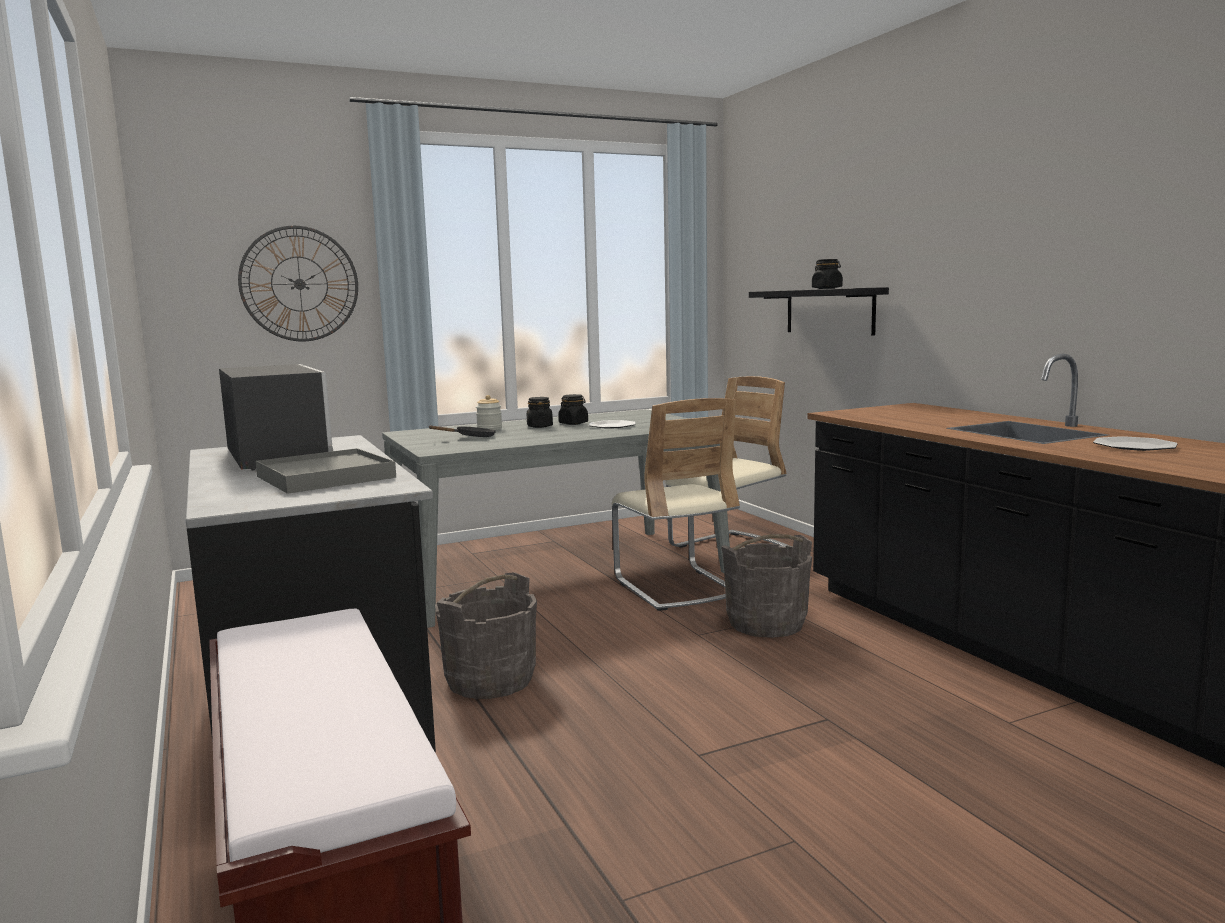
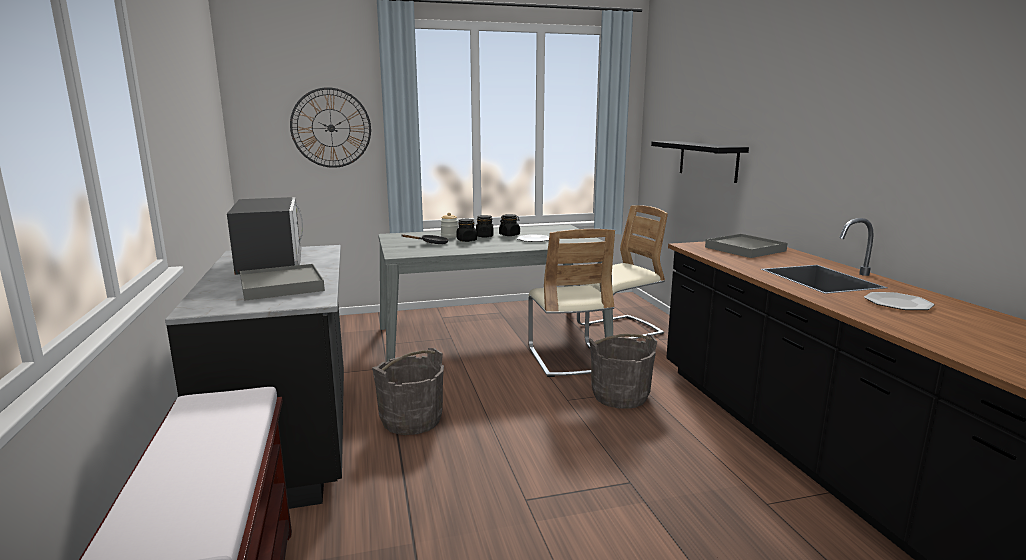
camera: 10 degrees right, 5 degrees up
black jar [812,259,843,289] -> black jar moved to [457,219,477,242]
none -> grey tray [705,234,788,258]

